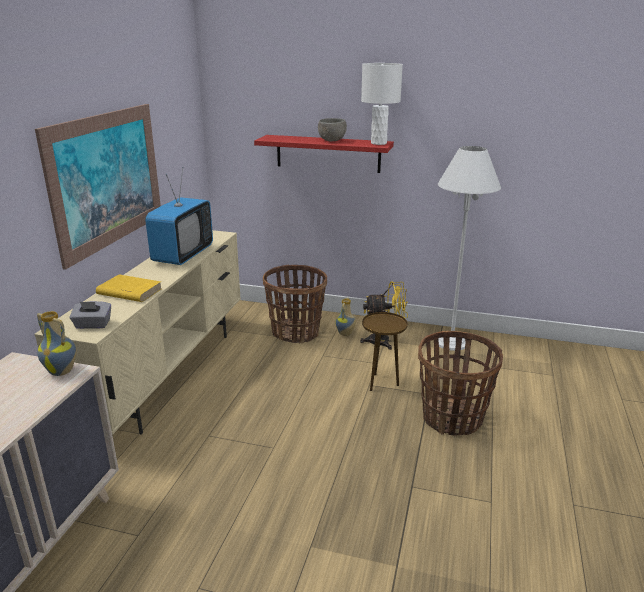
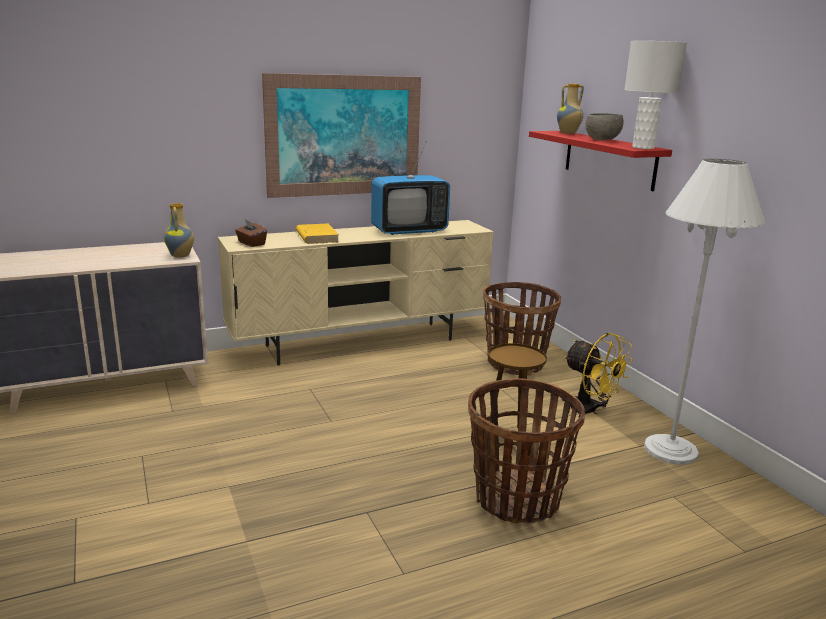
camera: 50 degrees right, 5 degrees down
grey tissue box [69,301,111,329] -> brown tissue box [235,220,267,247]
vase [335,298,356,336] -> vase moved to [557,84,584,134]

